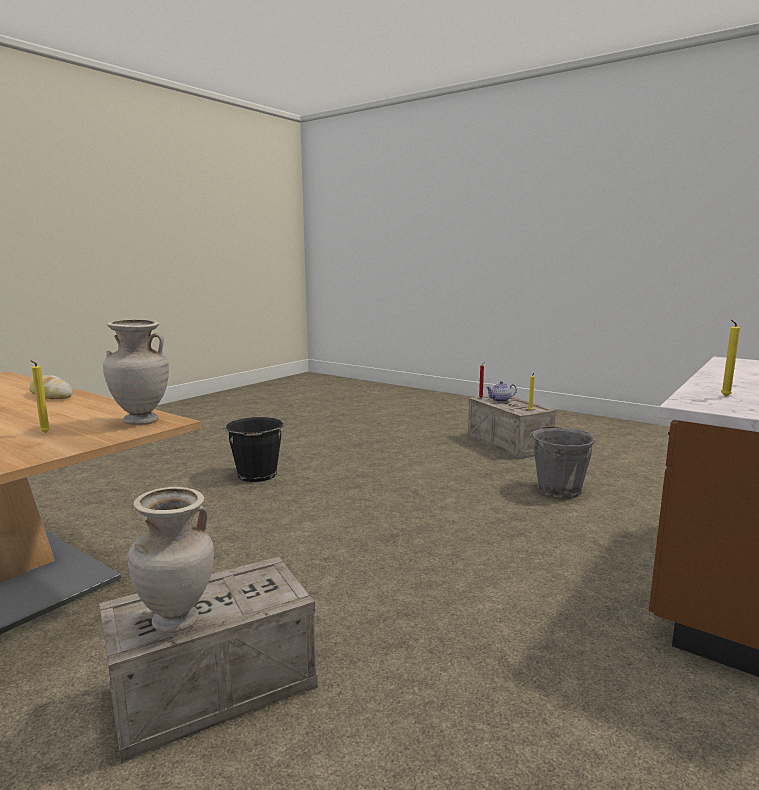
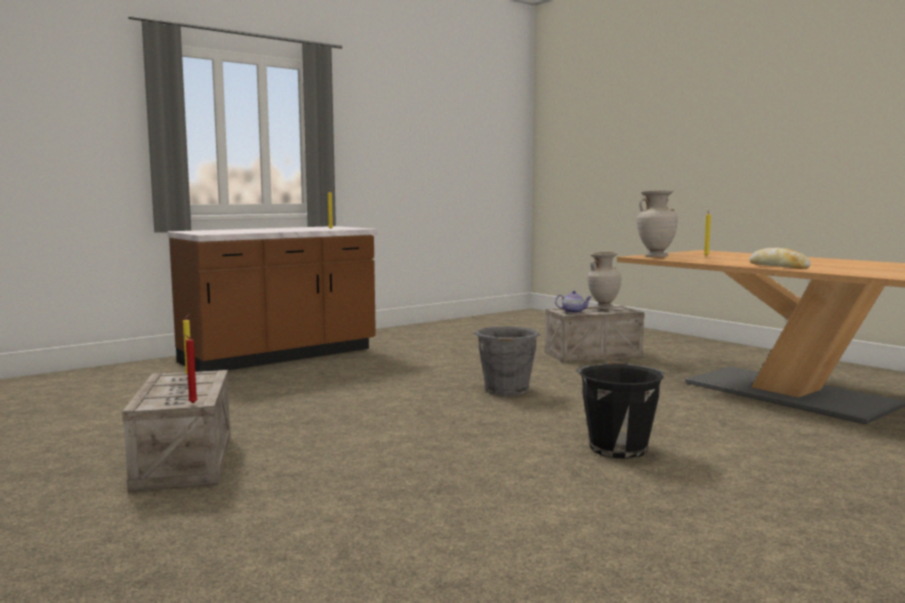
camera: 165 degrees left, 5 degrees down
teapot [486,381,517,402] -> teapot moved to [555,291,592,313]
grey bucket [530,426,595,499] -> grey bucket moved to [473,326,541,396]

